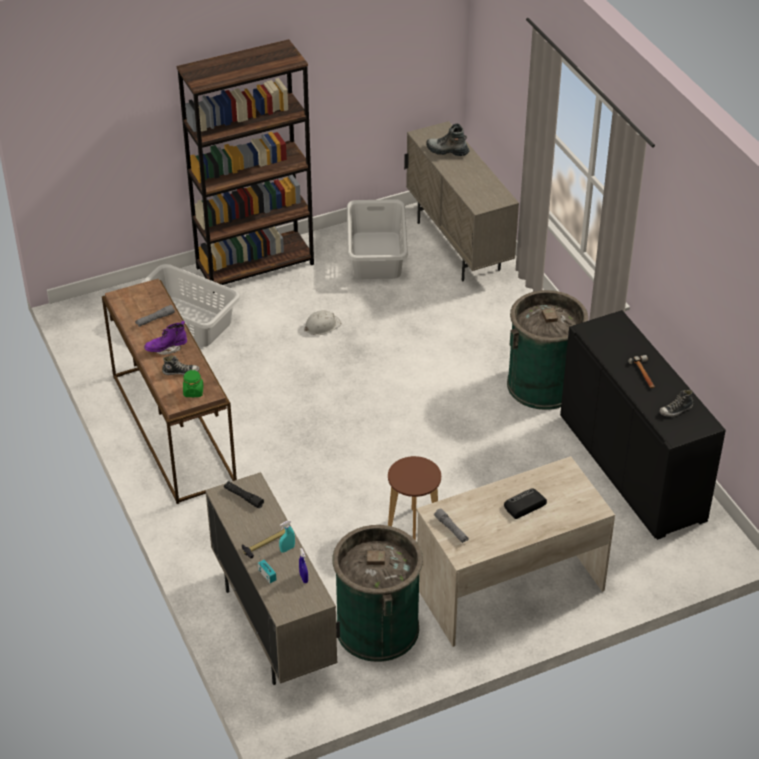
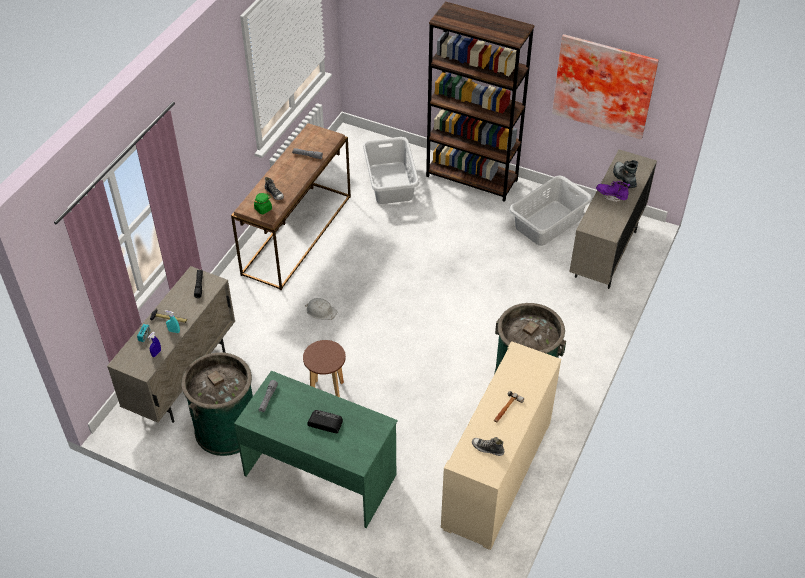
camera: 50 degrees right, 5 degrees up
purple boot [144,321,187,355] -> purple boot moved to [596,181,630,202]
white hard hat [304,310,342,335] -> white hard hat moved to [305,298,337,320]
beige desk [416,456,615,647] -> green desk [234,371,397,528]
black cabinet [560,310,726,540] -> beige cabinet [441,341,561,550]
none -> picture [552,34,659,139]

